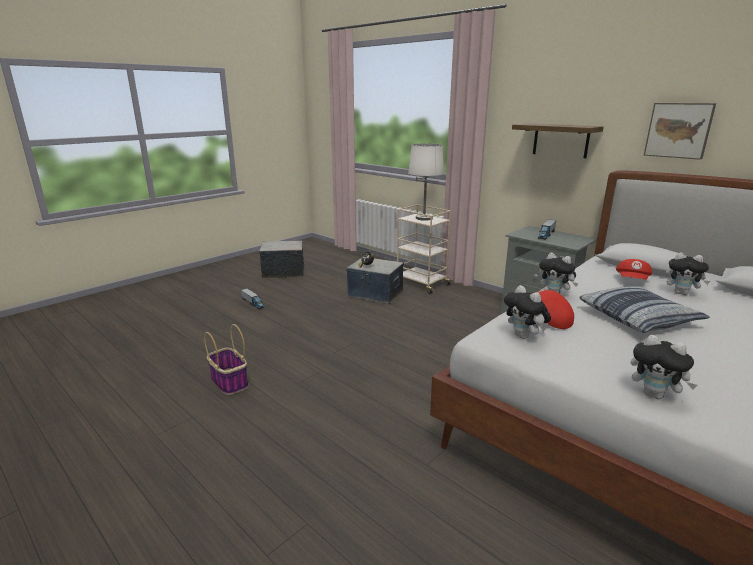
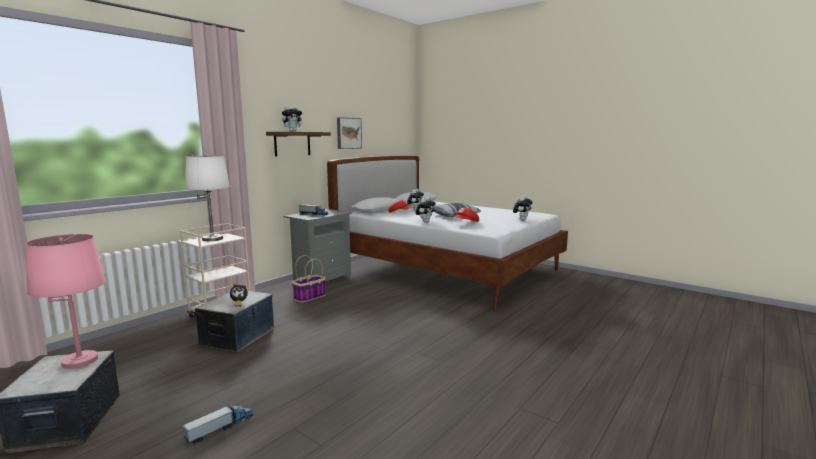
camera: 95 degrees left, 10 degrees down
basket [204,324,248,395] -> basket moved to [292,255,326,302]
plush toy [504,285,551,339] -> plush toy moved to [282,106,304,132]
none -> pink table lamp [25,234,106,369]

